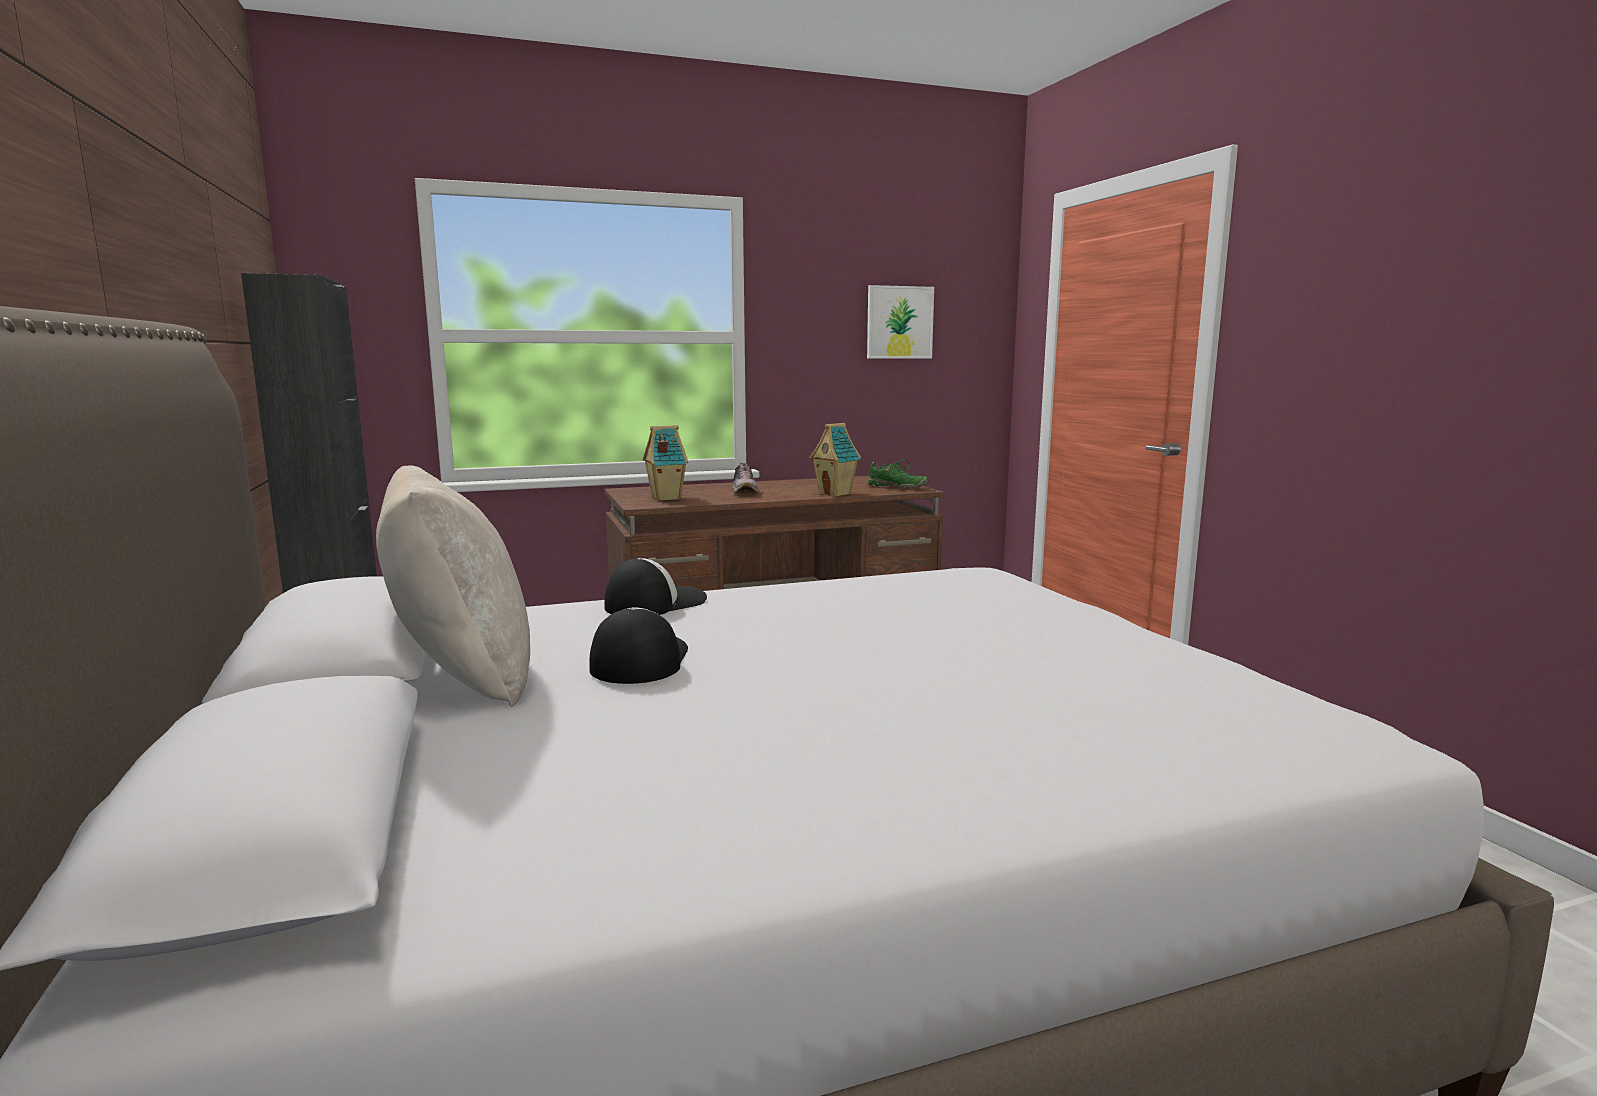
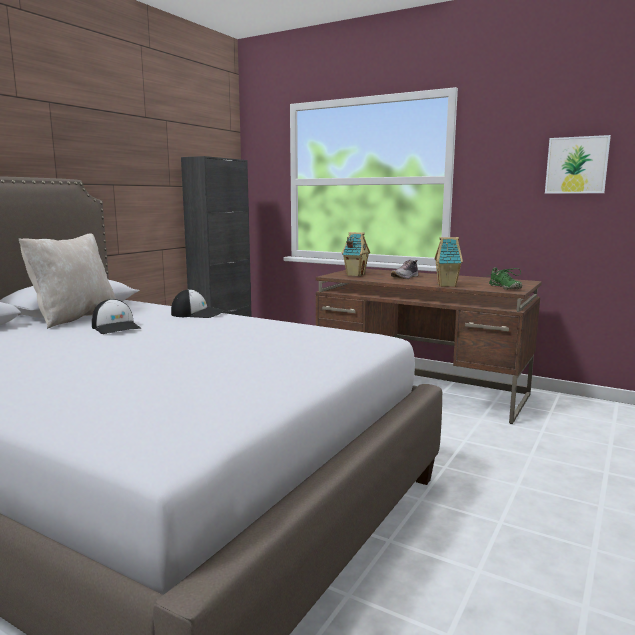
camera: 50 degrees right, 0 degrees up
cap [589,607,688,684] -> cap turned 90 degrees clockwise [92,299,142,334]

